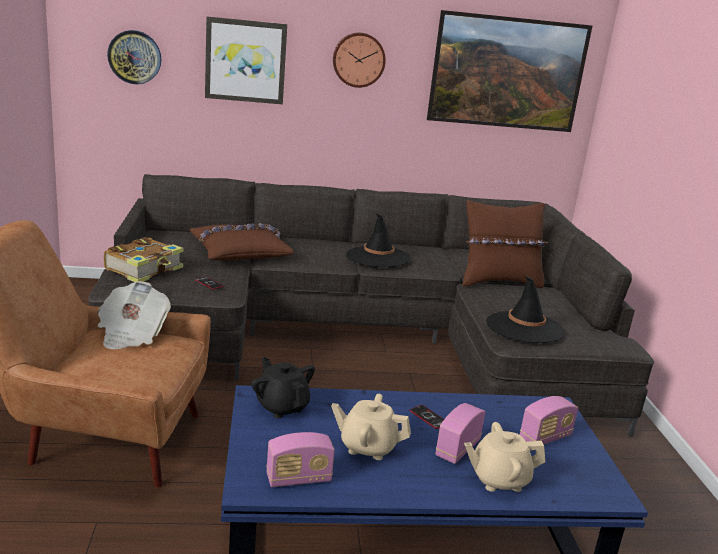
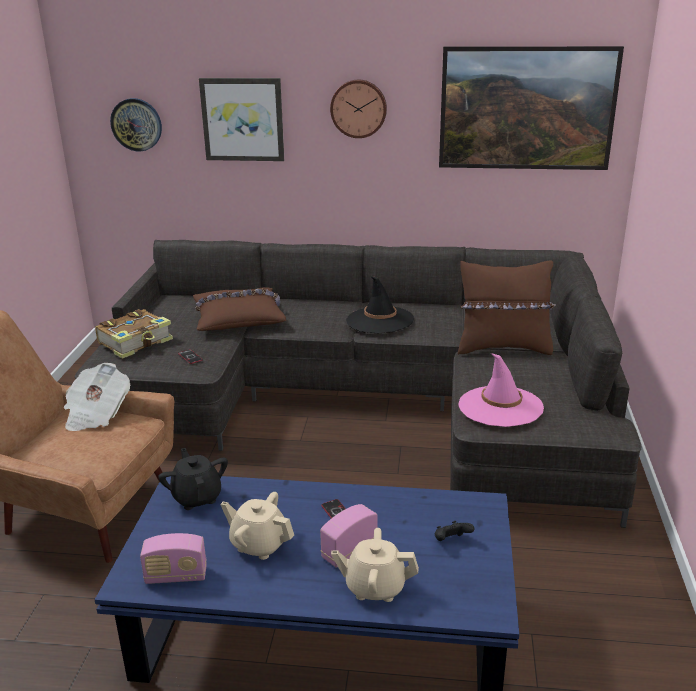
camera: 15 degrees right, 5 degrees up
black hat [486,275,565,343] -> pink hat [458,353,544,427]
radio [520,396,578,444] -> black game controller [435,521,474,541]

